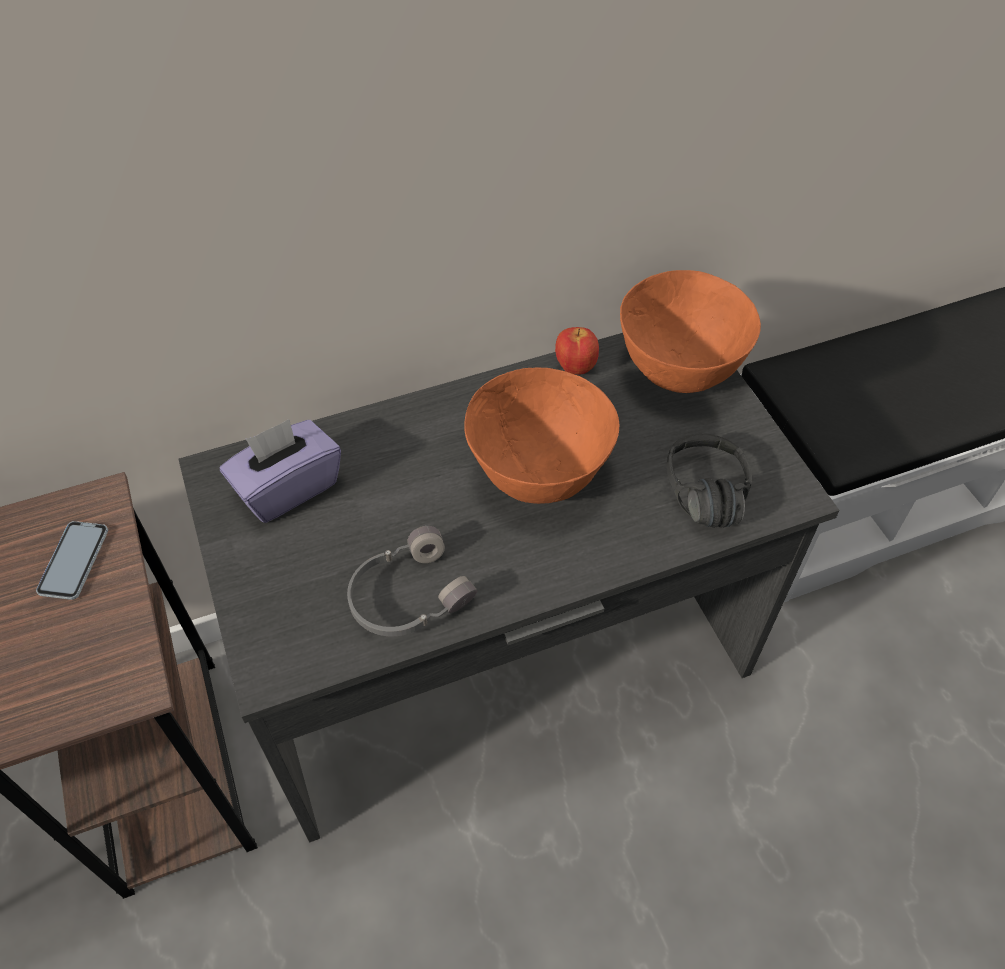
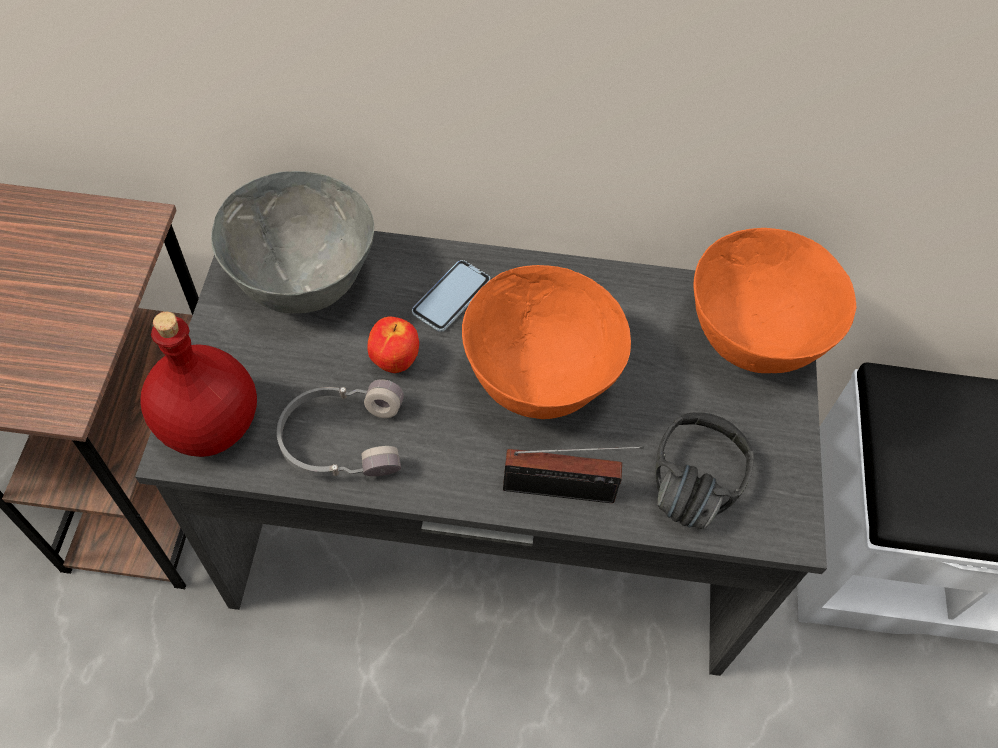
camera: 25 degrees right, 5 degrees up
phone [36,521,108,600] -> phone moved to [412,260,490,332]
purple tissue box [220,419,341,523] -> grey bowl [211,171,374,314]
apple [555,327,599,375] -> apple moved to [368,317,419,373]
none -> red bottle [141,312,257,457]
none -> radio [503,446,644,503]

